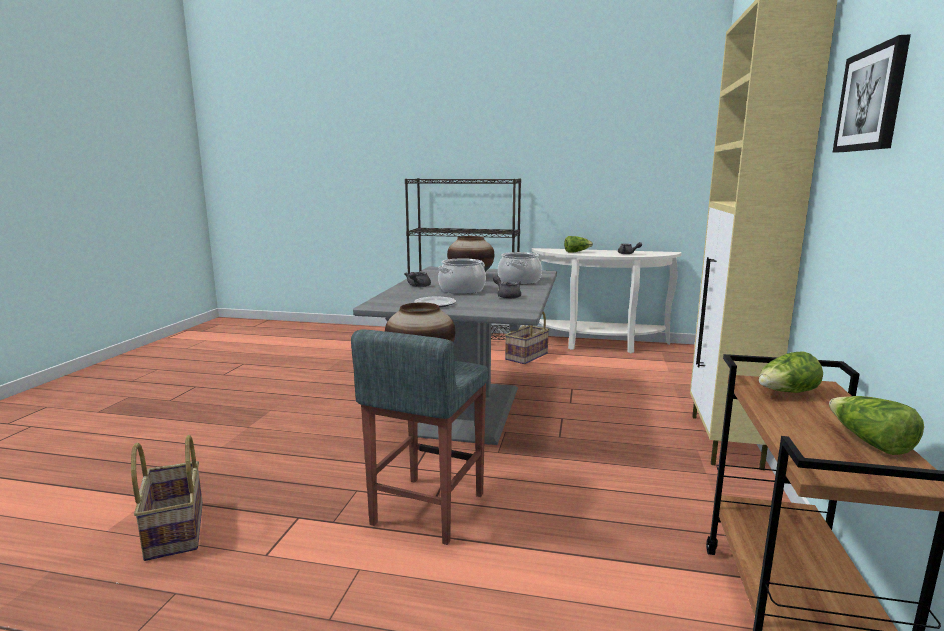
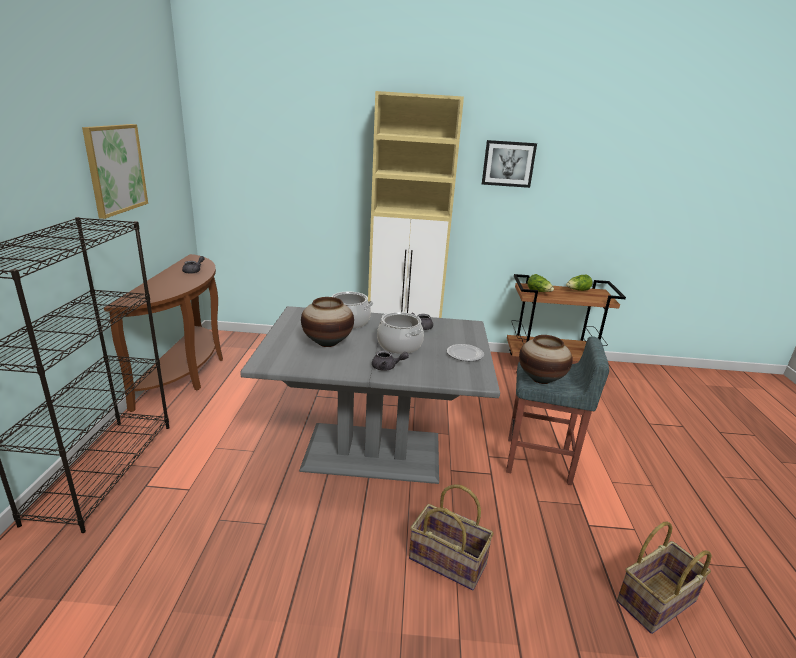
camera: 100 degrees left, 10 degrees up
basket [505,311,549,364] -> basket moved to [409,484,494,590]
white console table [532,248,682,353] -> brown console table [104,254,223,412]
lettuce [564,236,593,253] -> none
none -> picture [82,124,148,219]

